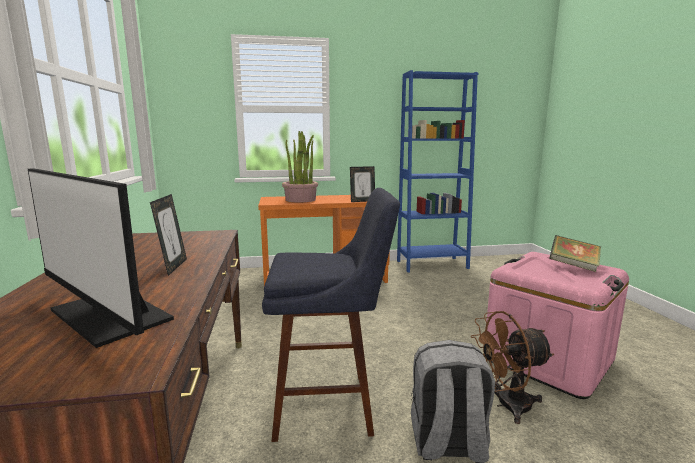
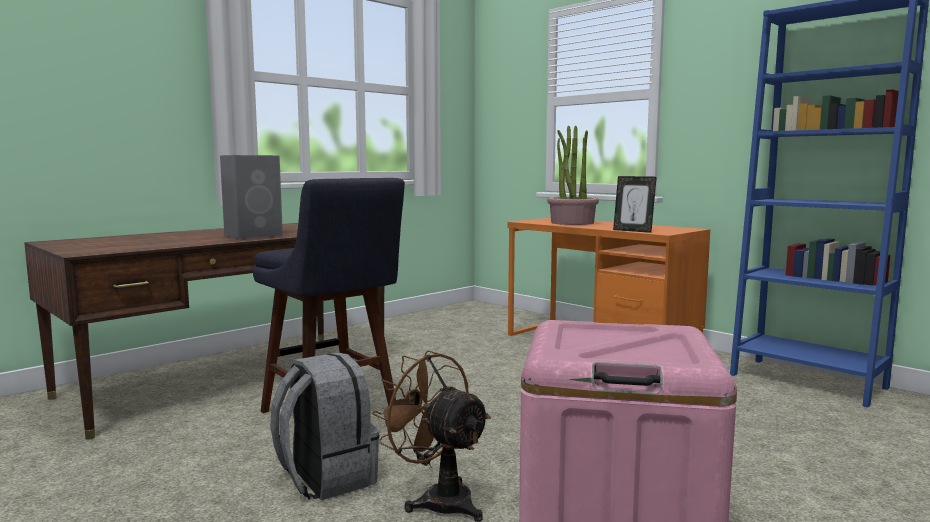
camera: 55 degrees right, 5 degrees down
monitor [28,168,174,348] -> none
picture frame [150,194,187,276] -> grey speaker [220,155,283,239]
book [549,235,601,272] -> none

